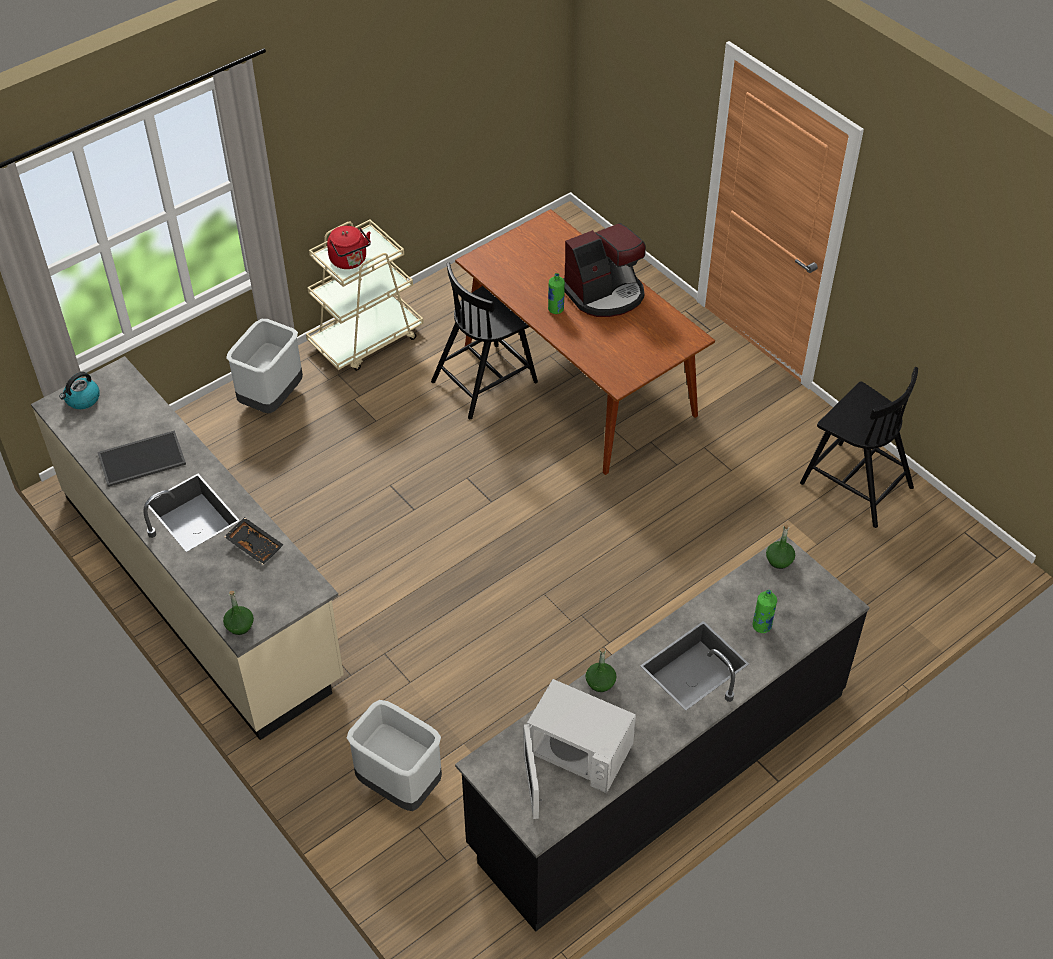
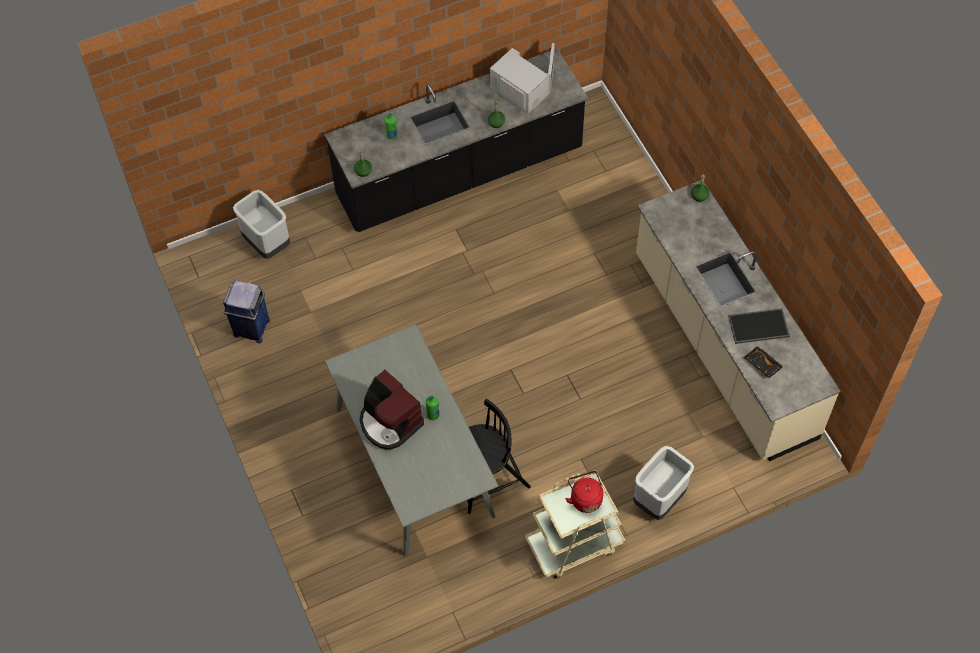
camera: 165 degrees left, 10 degrees up
kettle [59,372,100,409] -> none
black tray [224,517,283,565] -> black tray moved to [744,346,783,378]
grey trash can [347,700,442,811] -> grey trash can moved to [233,190,290,259]
brown dining table [455,209,715,475] -> grey dining table [325,324,498,556]
coffee machine [563,223,646,317] -> coffee machine turned 120 degrees counterclockwise [360,370,424,450]
black chair [800,367,918,528] -> blue trash can [223,280,270,343]

